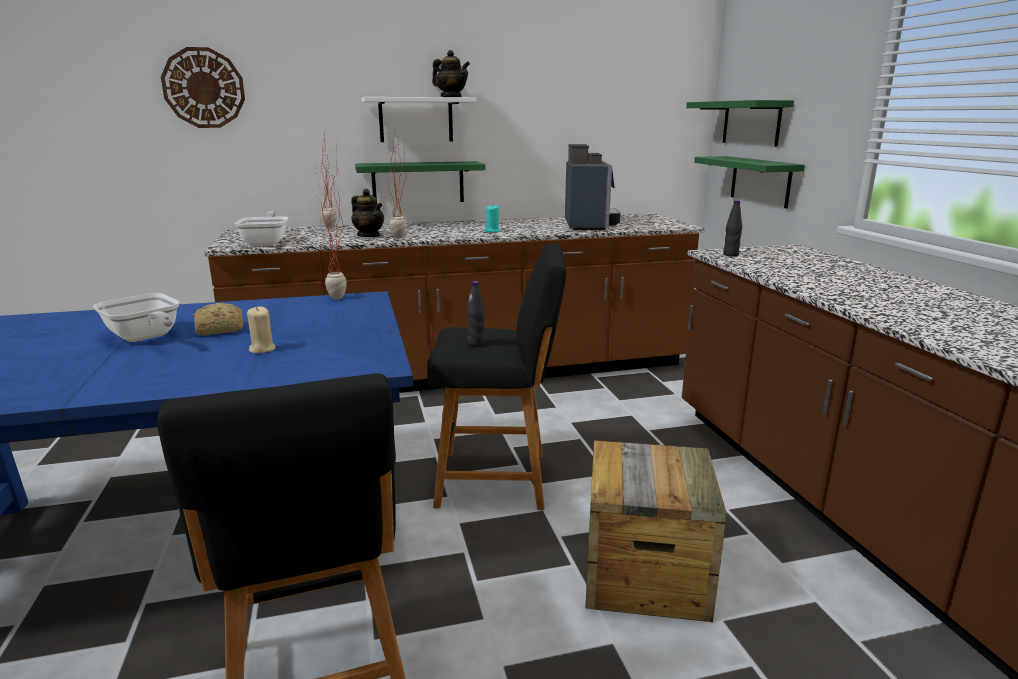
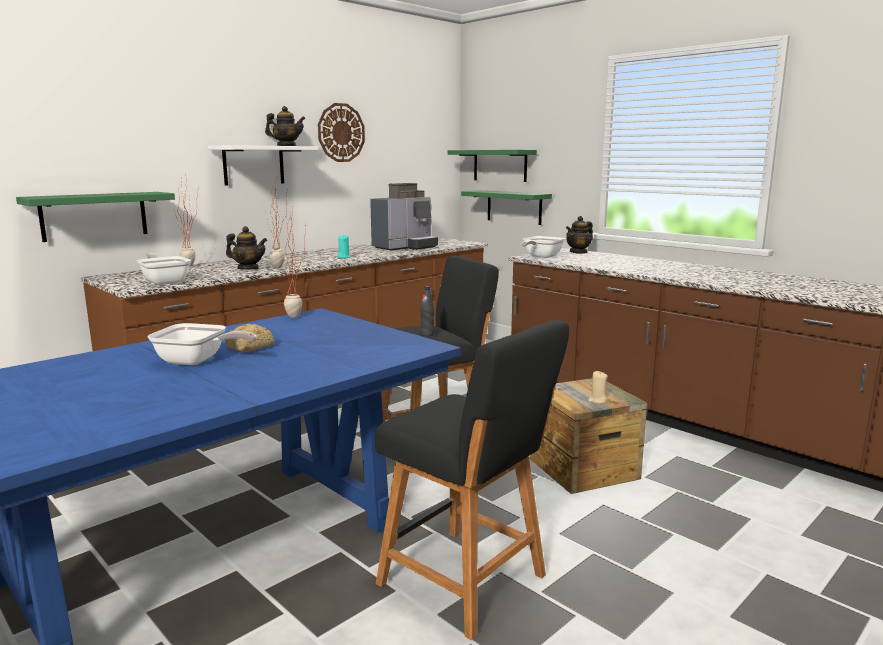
camera: 30 degrees left, 5 degrees down
wall clock [161,47,245,128] -> wall clock moved to [318,103,365,162]
beige candle [247,306,275,353] -> beige candle moved to [588,371,608,404]
green shelf [355,161,485,202] -> green shelf moved to [16,192,175,242]
coffee machine [565,144,621,230] -> coffee machine turned 75 degrees clockwise [370,183,438,251]
black bottle [723,200,742,256] -> frying pan [522,236,565,258]
none -> teapot [566,216,593,254]

